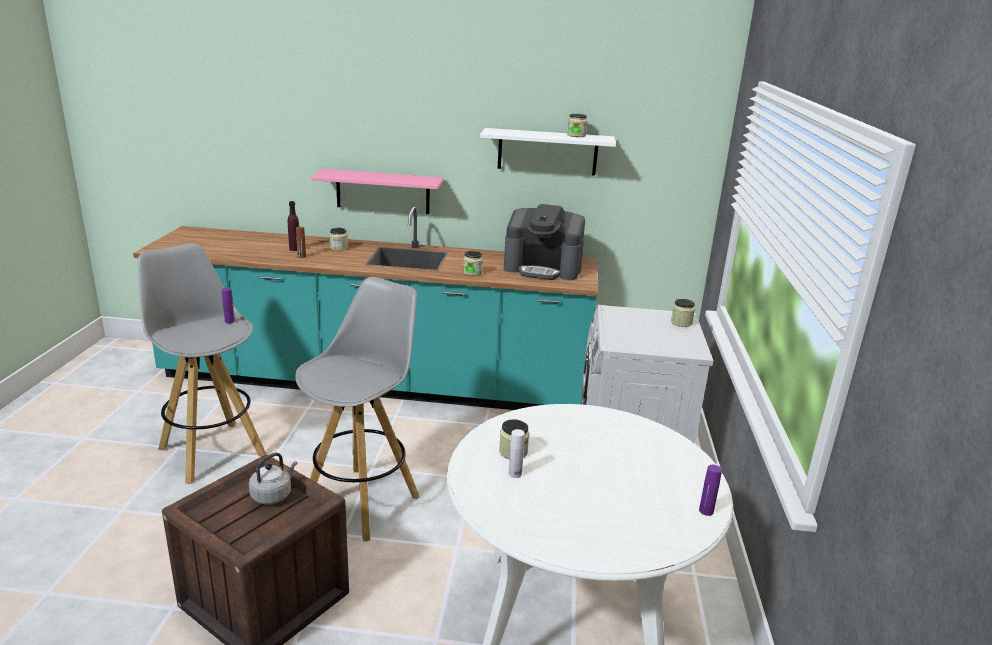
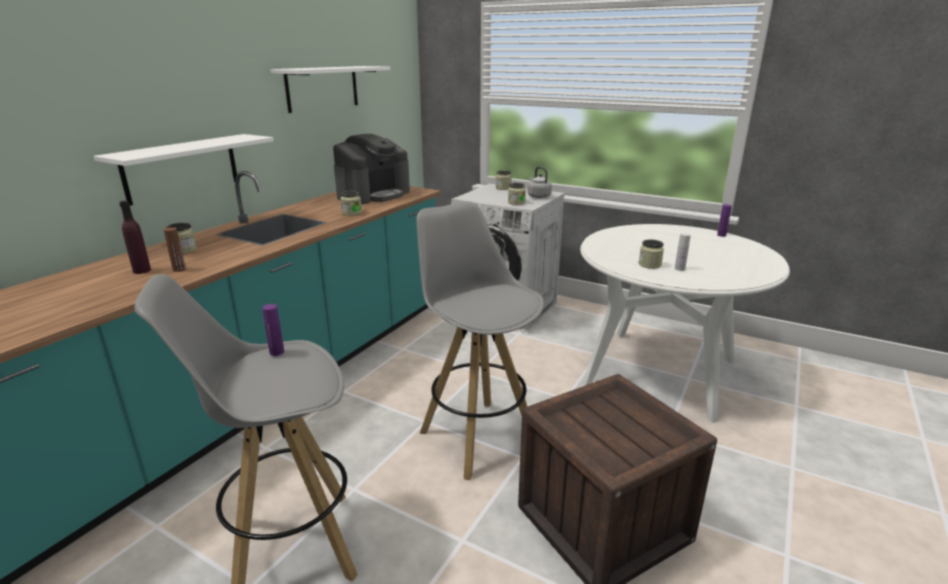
camera: 65 degrees left, 0 degrees up
grey kettle [249,453,297,504] -> grey kettle moved to [528,167,552,198]
pink shelf [310,169,444,214] -> white shelf [93,134,274,206]
jar [567,114,587,137] -> jar moved to [508,183,526,205]

